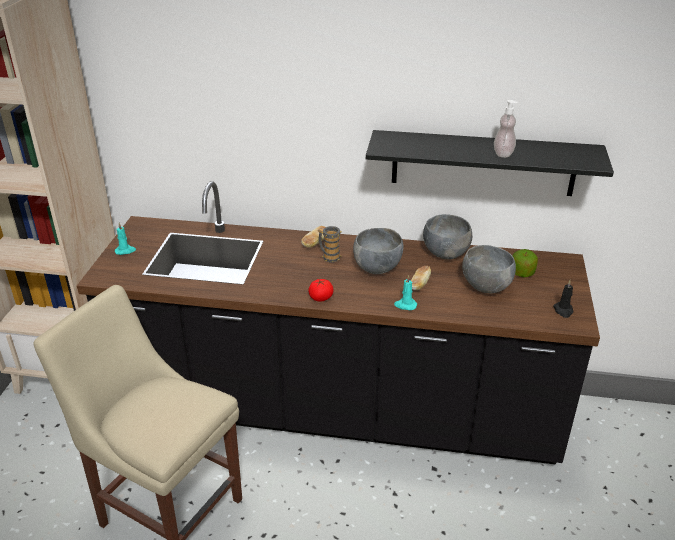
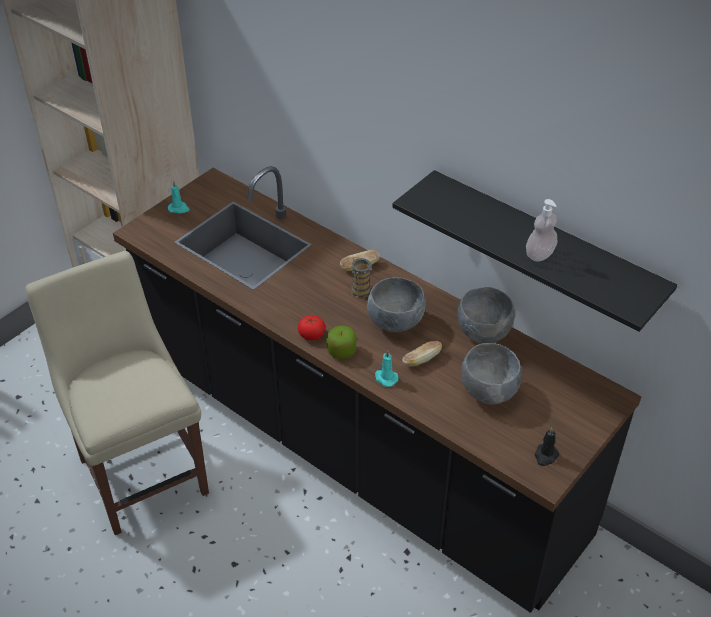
camera: 30 degrees right, 10 degrees up
apple [513,249,538,277] -> apple moved to [326,326,357,359]

